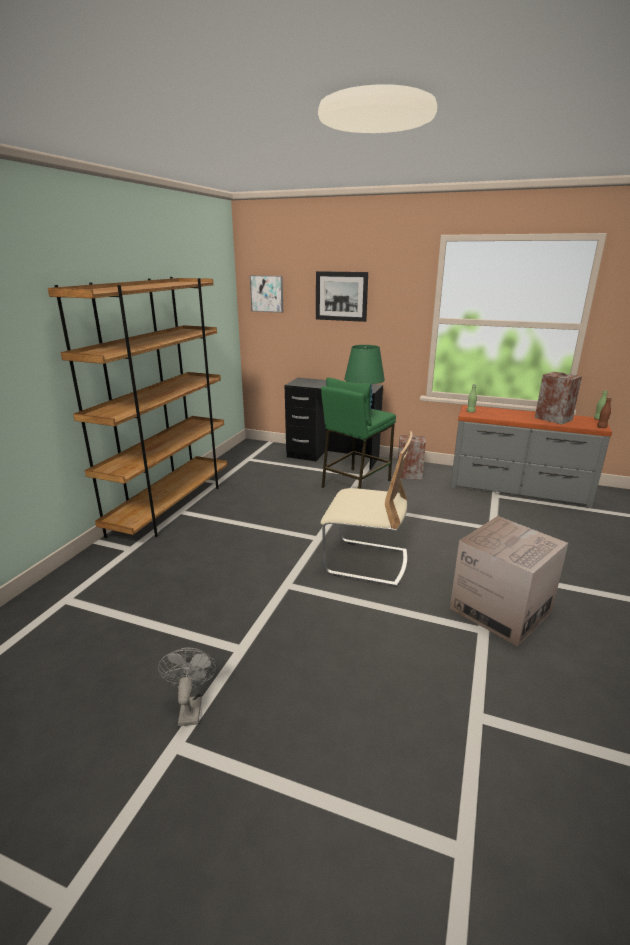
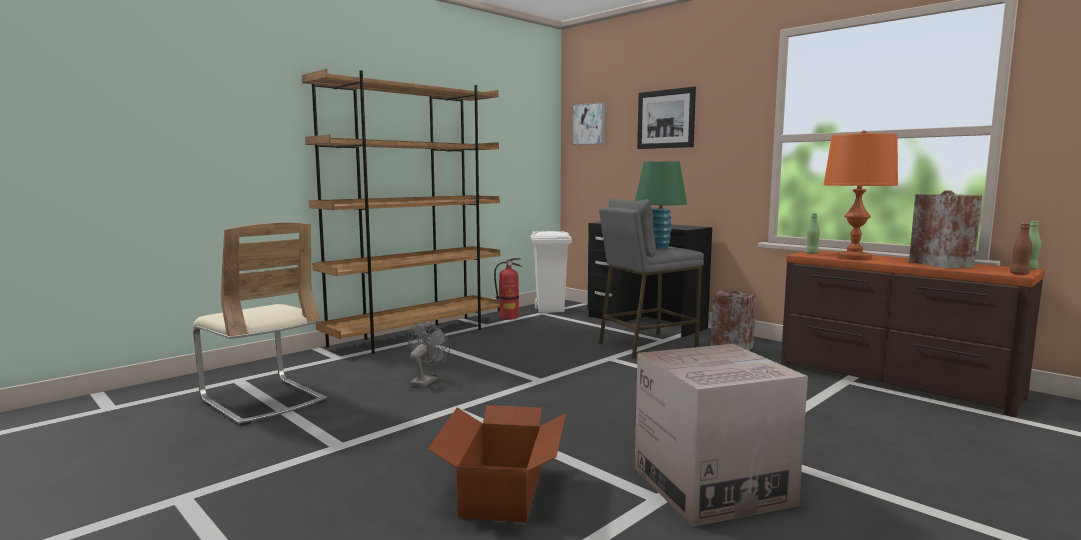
camera: 25 degrees right, 15 degrees down
grey fan [158,647,217,726] -> grey fan moved to [408,322,450,387]
green stool [321,378,396,489] -> grey stool [599,198,704,359]
beige chair [321,431,413,587] -> beige chair moved to [193,223,327,426]
grey dresser [451,405,612,508] -> brown dresser [781,251,1045,417]
none -> cardboard box [428,405,566,523]
none -> fire extinguisher [494,258,522,320]
none -> white trash can [531,231,572,313]
none -> orange table lamp [823,130,898,260]

